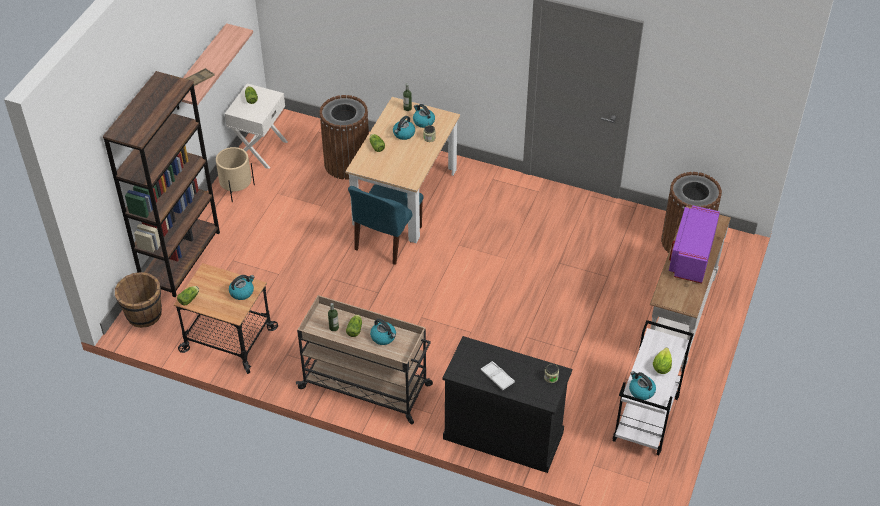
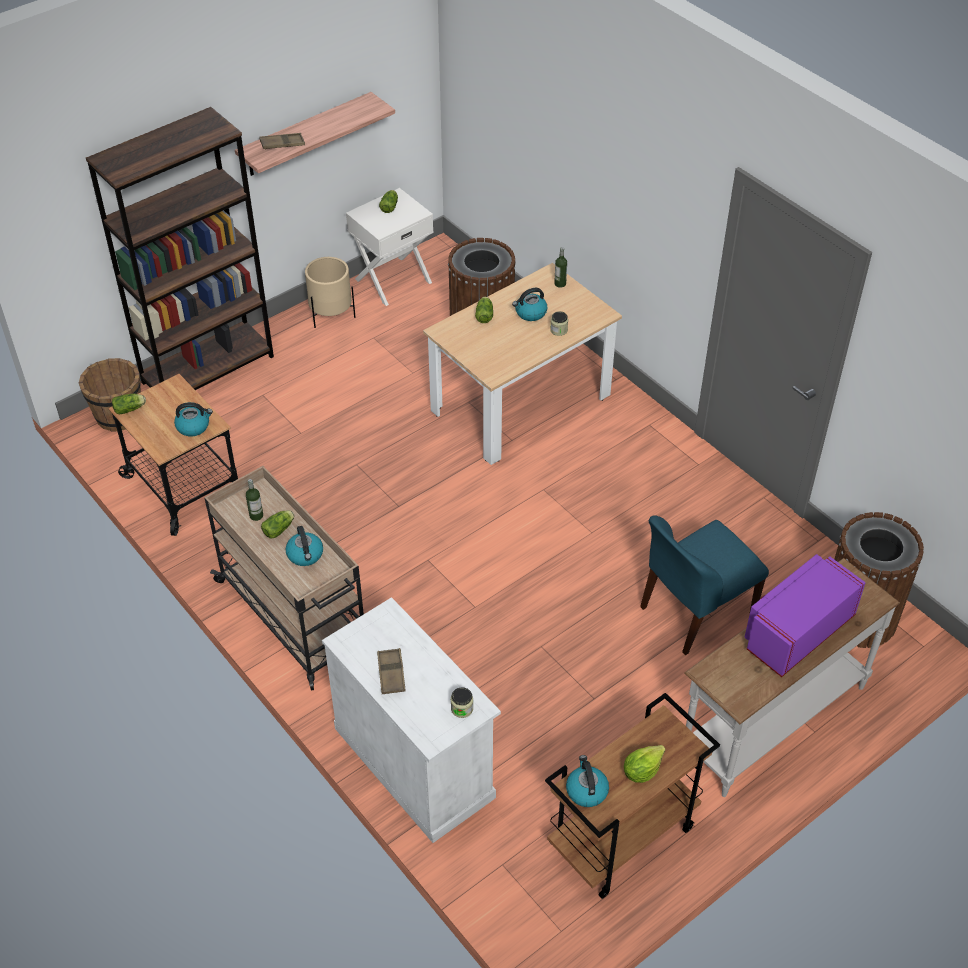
camera: 30 degrees right, 0 degrees up
blue chair [348,184,423,265] -> blue chair moved to [640,515,769,655]
kettle [413,104,435,128] -> none
black cabinet [442,336,572,473] -> white cabinet [322,597,501,843]
white tray [481,361,515,390] -> brown tray [377,648,406,694]
white cart [613,320,694,455] -> brown cart [545,693,720,899]

